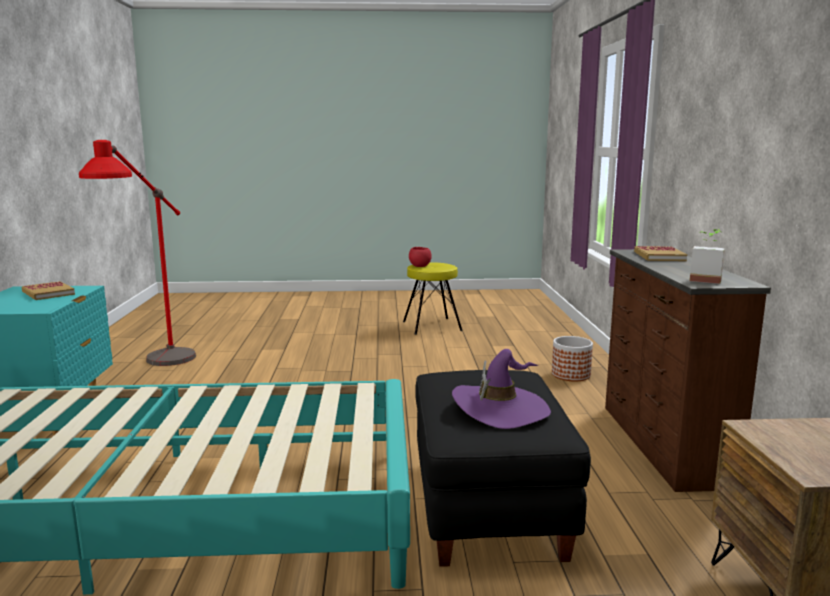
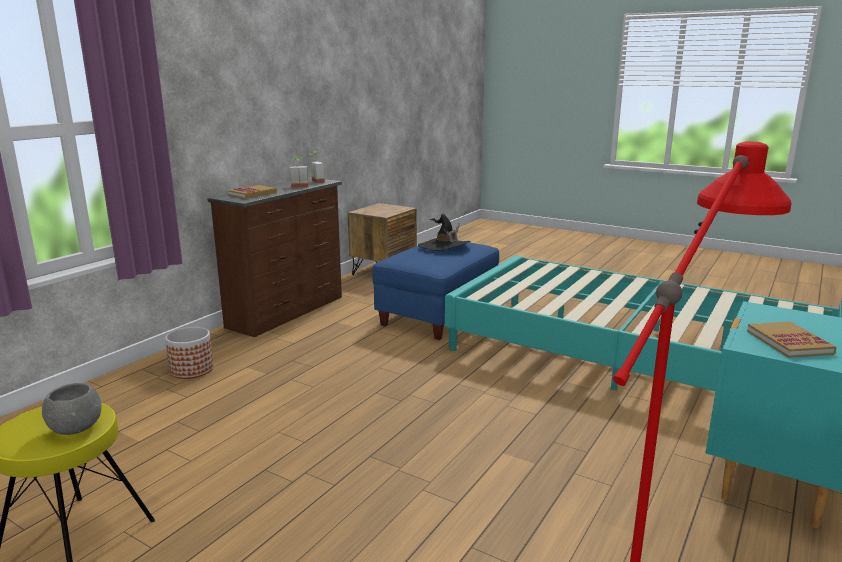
camera: 145 degrees left, 5 degrees up
red bowl [409,247,432,267] -> grey bowl [42,383,101,435]
black ottoman [415,370,591,567] -> blue ottoman [372,238,499,340]
purple hat [452,349,551,429] -> black hat [418,214,471,251]
none -> potted plant [290,155,308,188]

